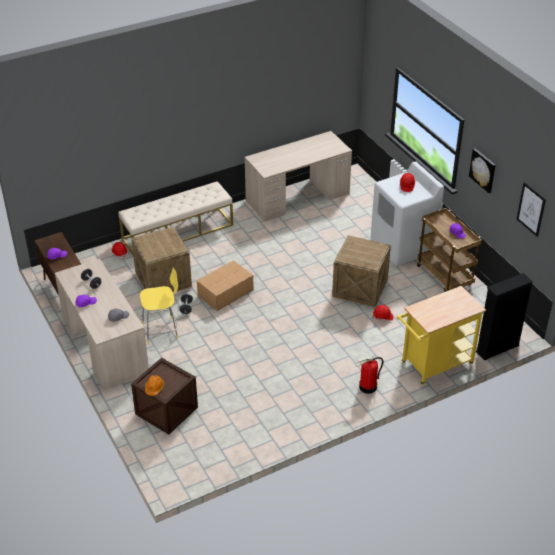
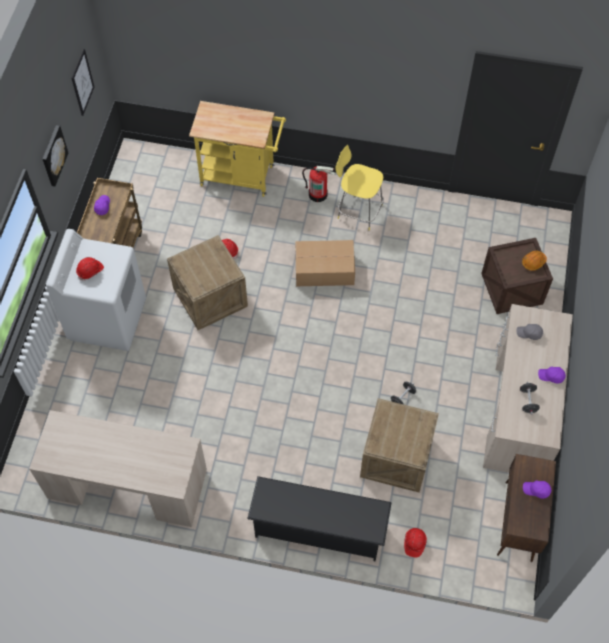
camera: 140 degrees left, 20 degrees up
beige bench [118,181,233,255] -> black shoe rack [247,476,392,561]
yellow stool [140,268,178,344] -> yellow stool moved to [335,145,384,231]
cardboard box [197,260,254,311] -> cardboard box moved to [295,240,355,286]
black bookcase [476,273,533,360] -> none

